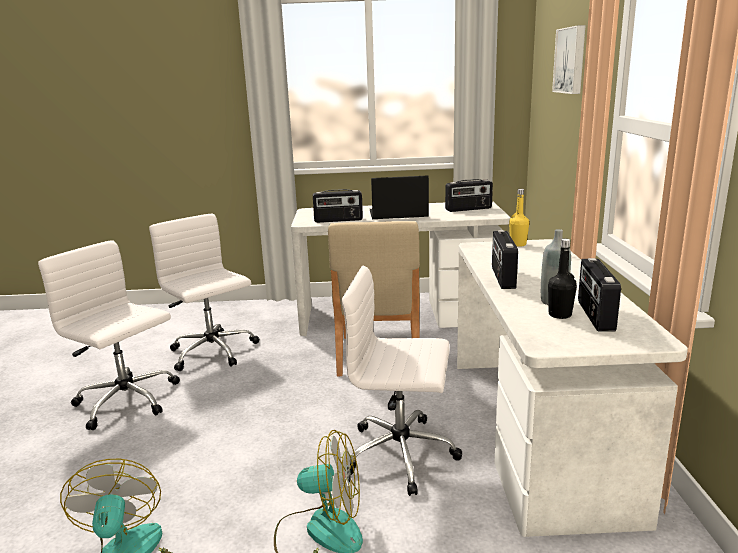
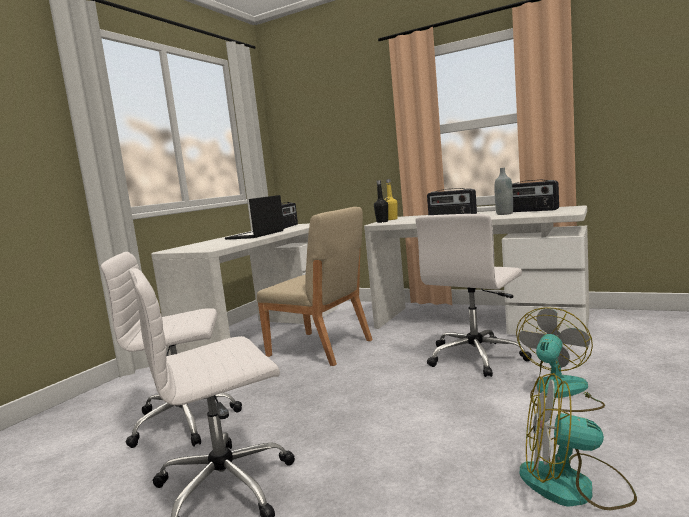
camera: 60 degrees left, 10 degrees down
radio [313,189,363,223] -> none
black bottle [548,239,577,319] -> black bottle moved to [374,180,388,223]
picture [552,25,586,94] -> none

